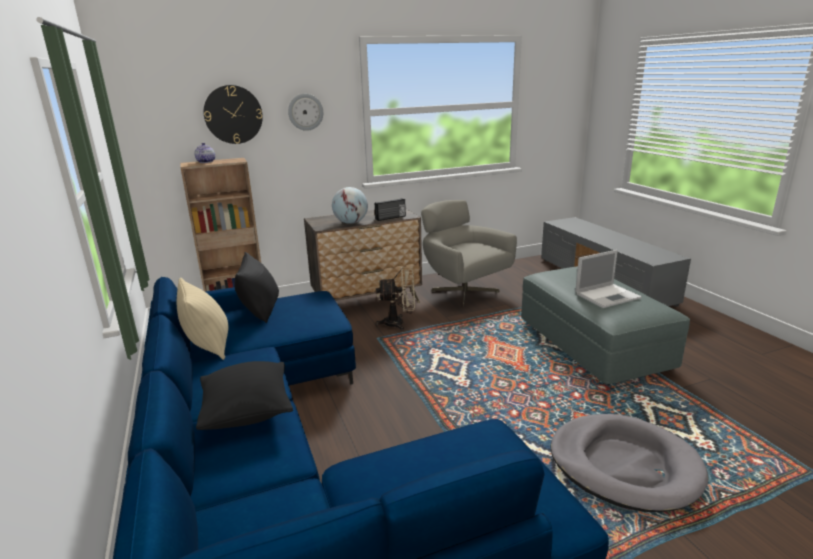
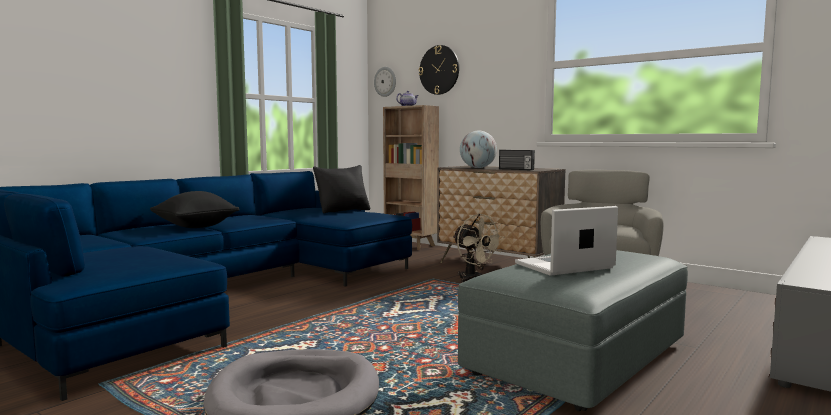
camera: 60 degrees right, 15 degrees down
beige pillow [177,278,228,360] -> none
wall clock [288,94,323,131] -> wall clock moved to [374,67,396,97]
laptop [575,250,642,308] -> laptop turned 120 degrees clockwise [515,206,618,276]

